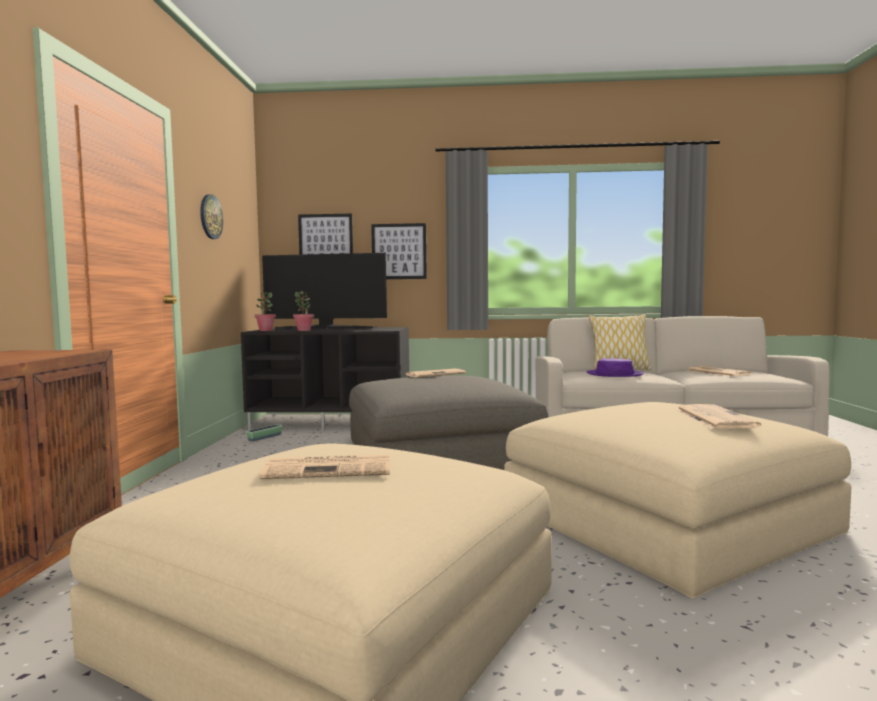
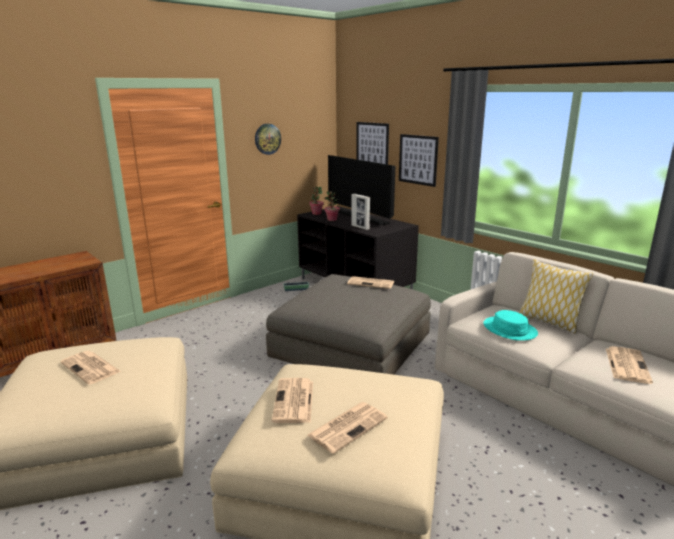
camera: 45 degrees right, 15 degrees up
purple hat [587,358,644,377] -> turquoise hat [483,310,538,341]
none -> newspaper [272,378,313,423]
none -> picture frame [351,194,370,230]

